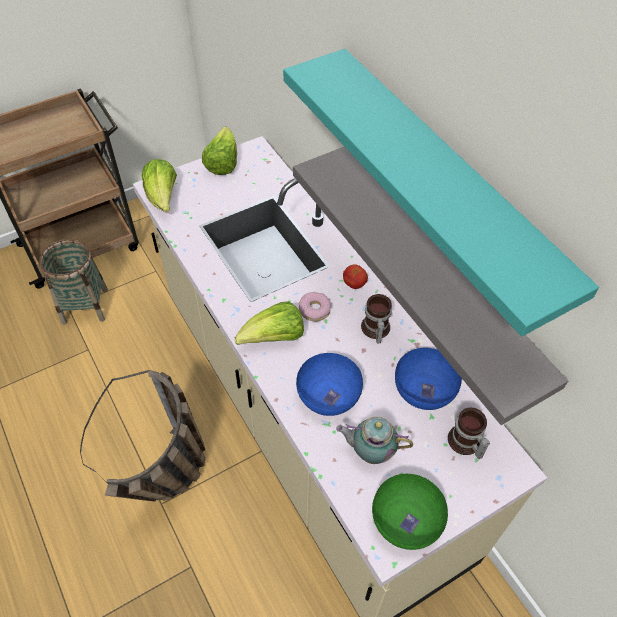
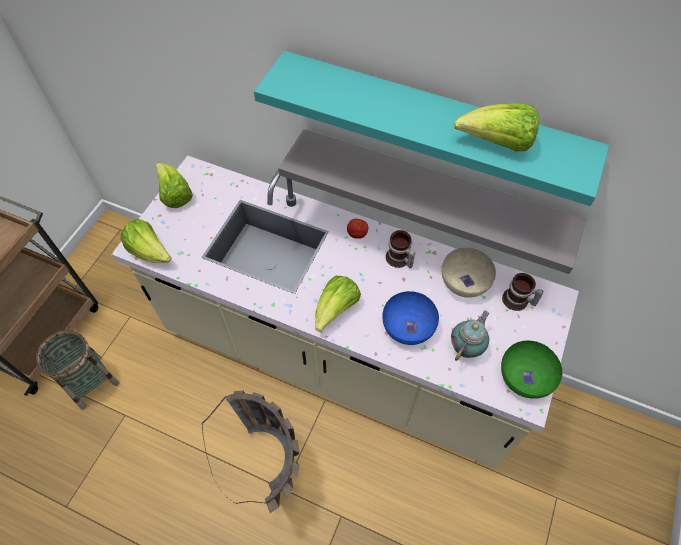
camera: 35 degrees left, 5 degrees up
donut [299,292,331,321] -> none
teapot [336,416,413,464] -> teapot turned 150 degrees clockwise [451,310,489,361]
blue bowl [395,348,462,410] -> beige bowl [441,247,496,298]
none -> lettuce [454,103,539,151]

